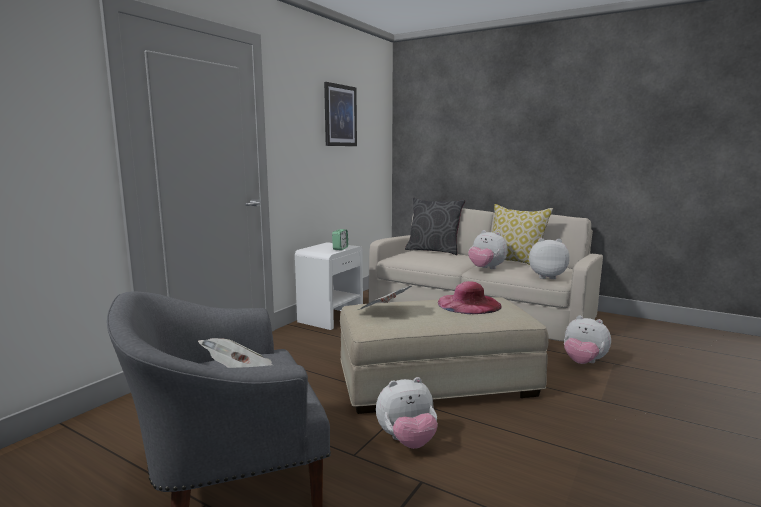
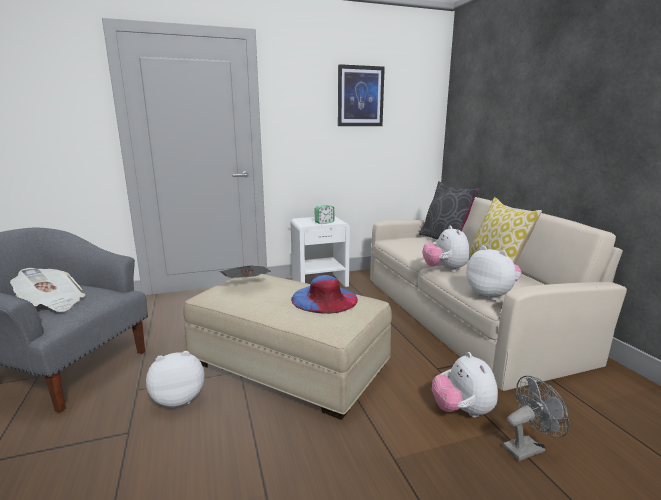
camera: 40 degrees right, 5 degrees up
plush toy [376,377,438,449] -> plush toy turned 135 degrees clockwise [146,351,205,408]
pink hat [438,281,502,314] -> blue hat [291,275,358,314]
none -> grey fan [503,376,569,461]

